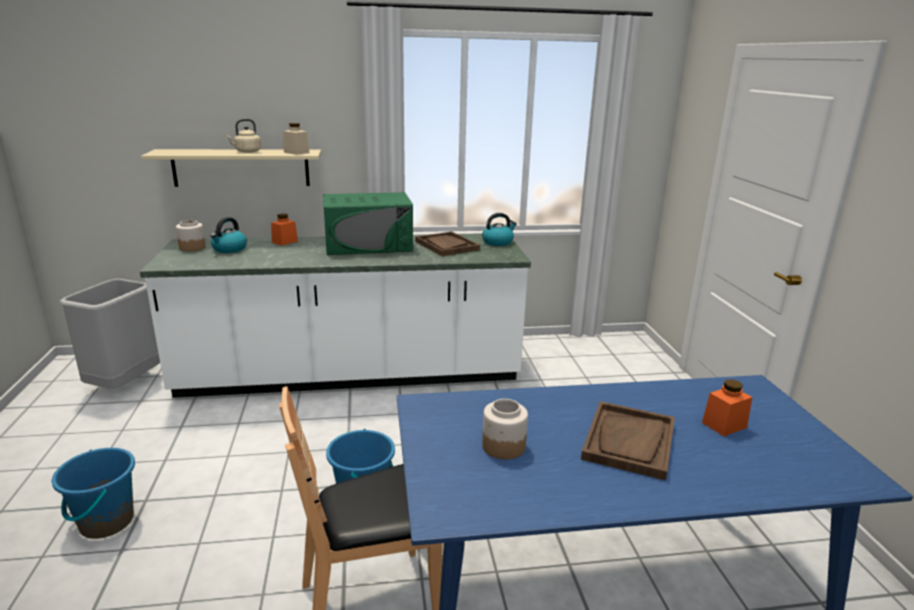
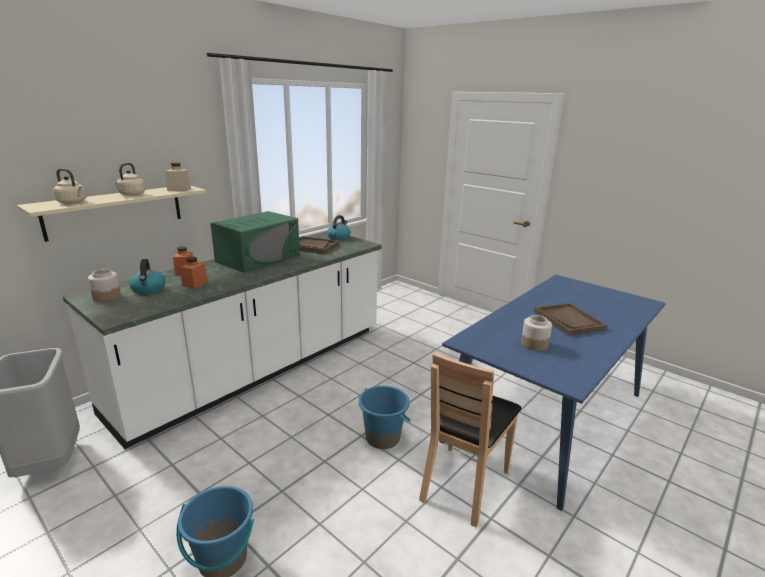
camera: 40 degrees left, 0 degrees up
orange jar [702,379,752,436] -> orange jar moved to [180,257,208,288]
none -> beige kettle [53,168,87,204]

